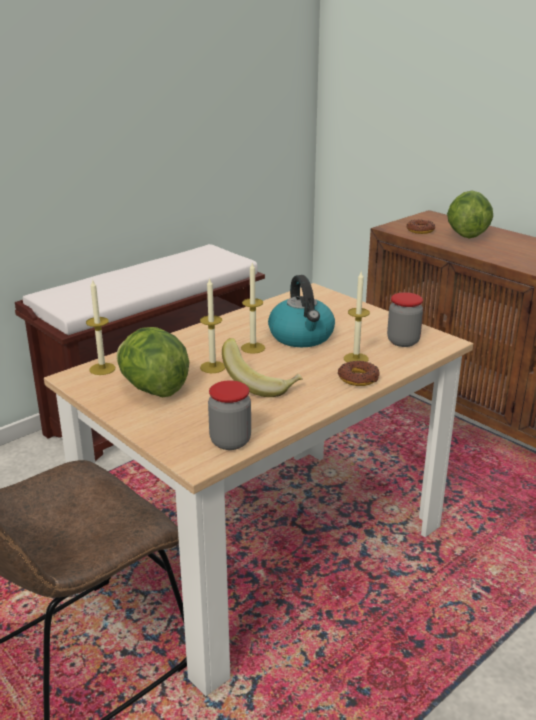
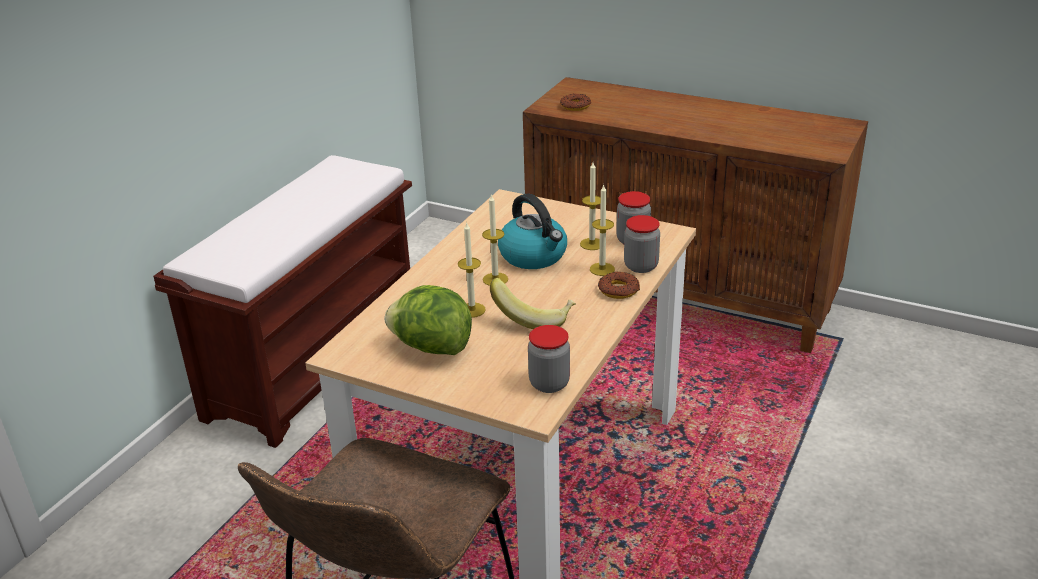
camera: 20 degrees left, 5 degrees up
candle [86,279,115,375] -> candle moved to [580,162,601,250]
lettuce [447,190,493,239] -> none
none -> jar [624,215,660,273]

